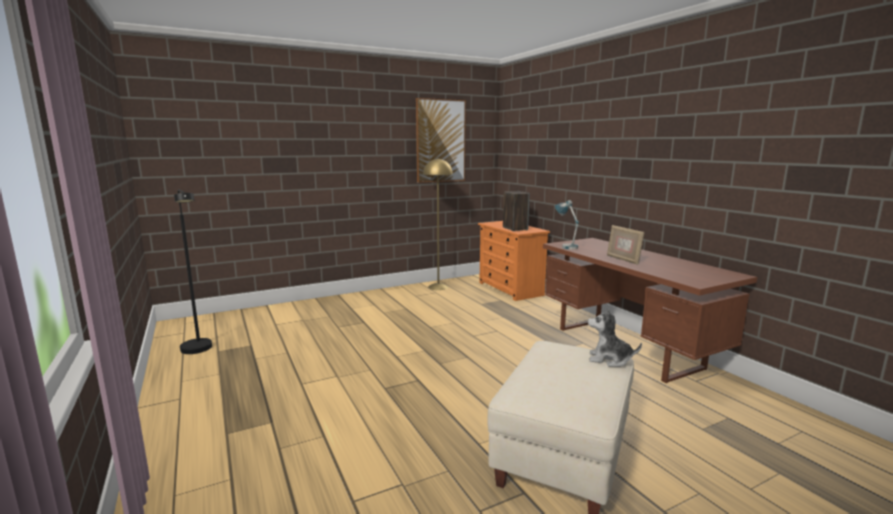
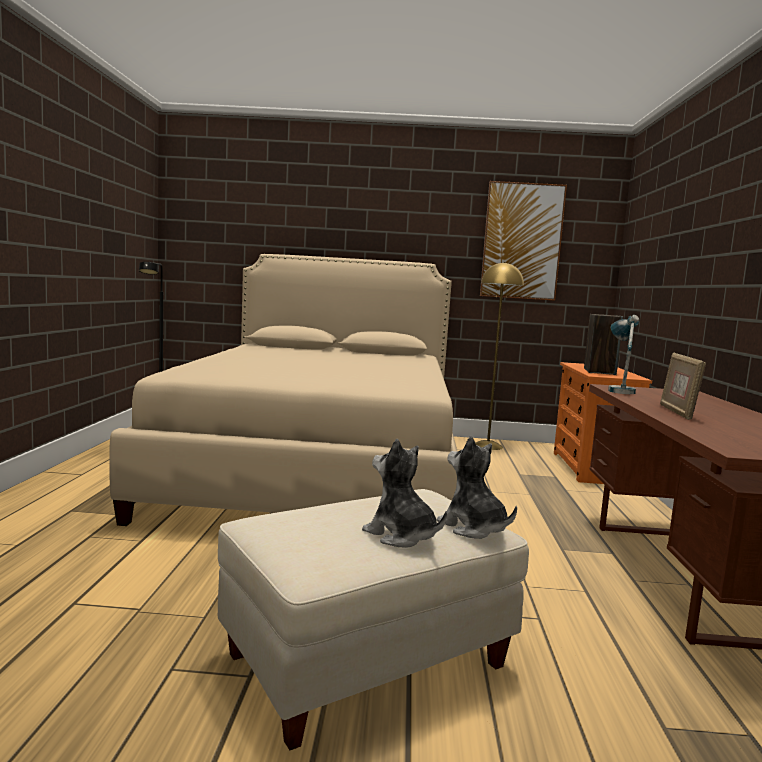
camera: 30 degrees right, 5 degrees down
none -> beige bed [109,254,458,526]
none -> plush toy [362,438,447,547]

